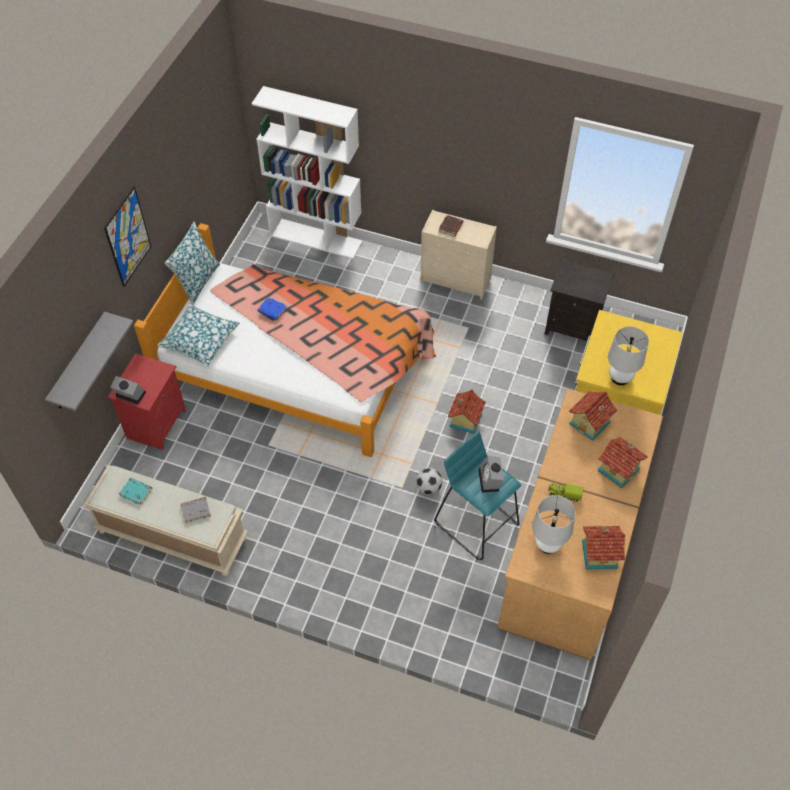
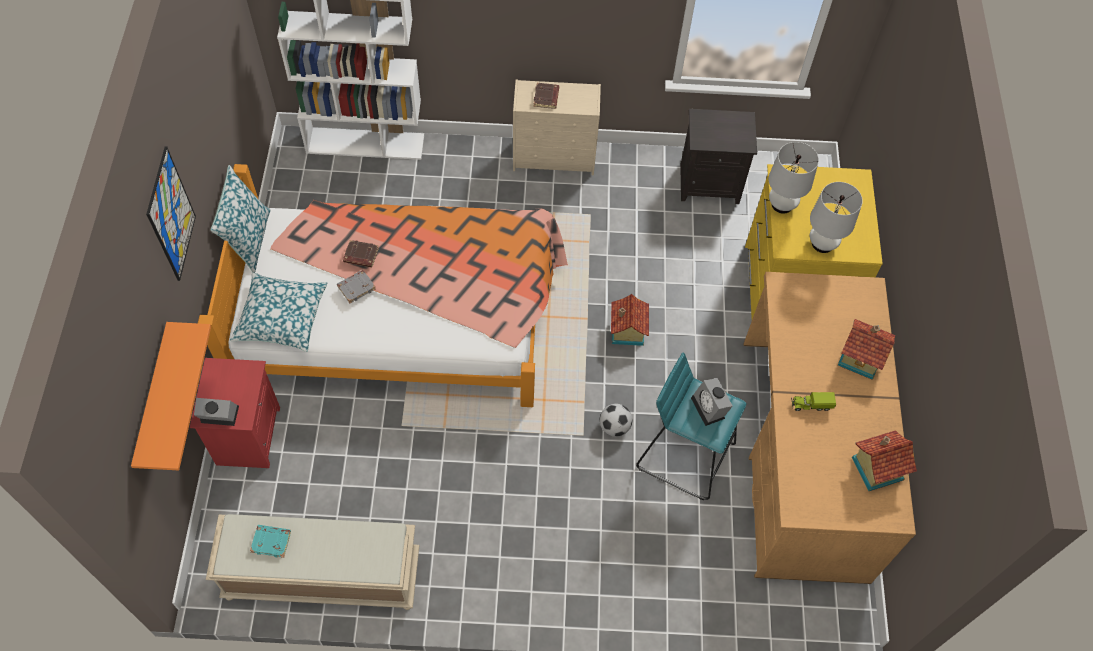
camera: 20 degrees left, 5 degrees up
grey shelf [45,312,134,411] -> orange shelf [131,322,211,470]
grey book [181,497,211,523] -> grey book moved to [337,270,376,303]
blue book [258,297,287,320] -> brown book [343,240,379,268]
white table lamp [532,495,575,554] -> white table lamp moved to [768,142,819,214]
toy house [569,391,617,441] -> none

